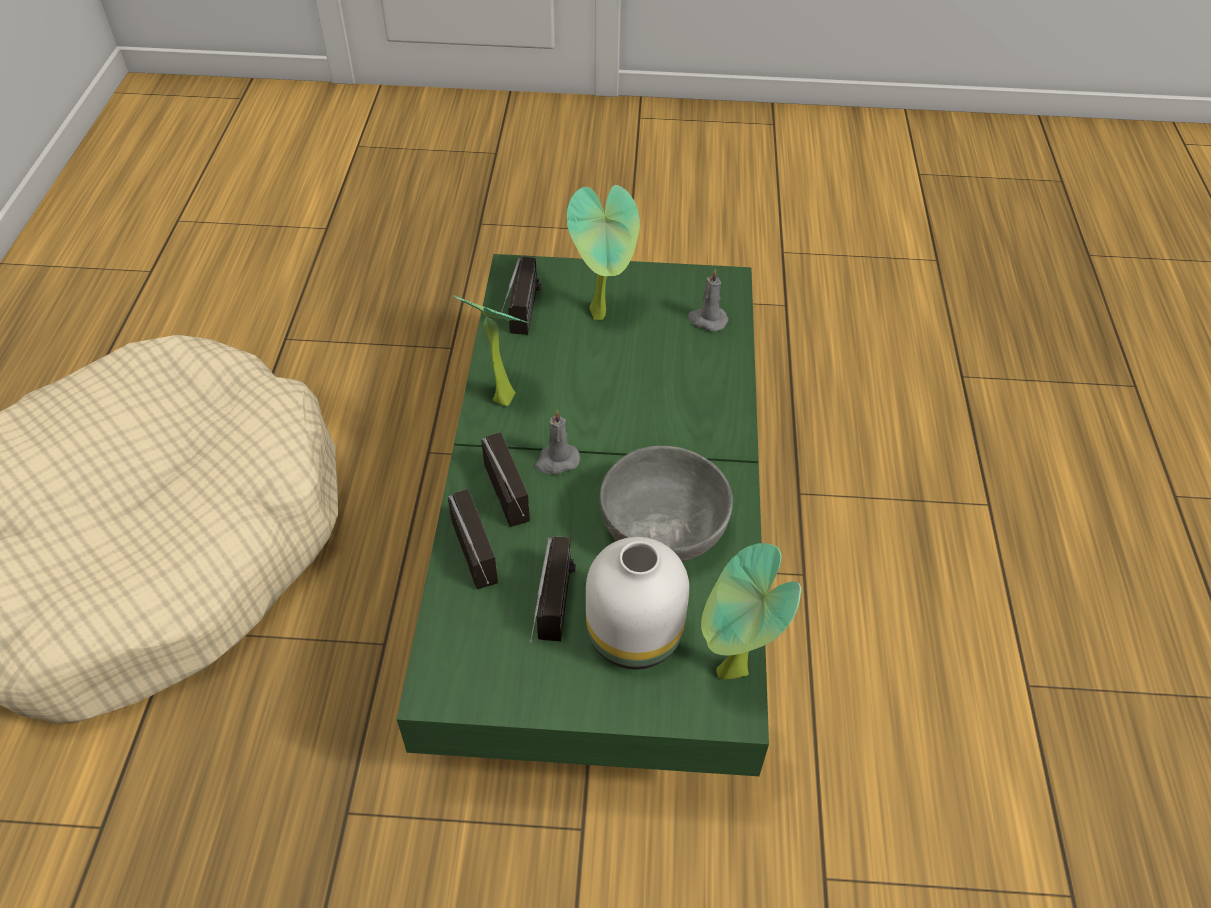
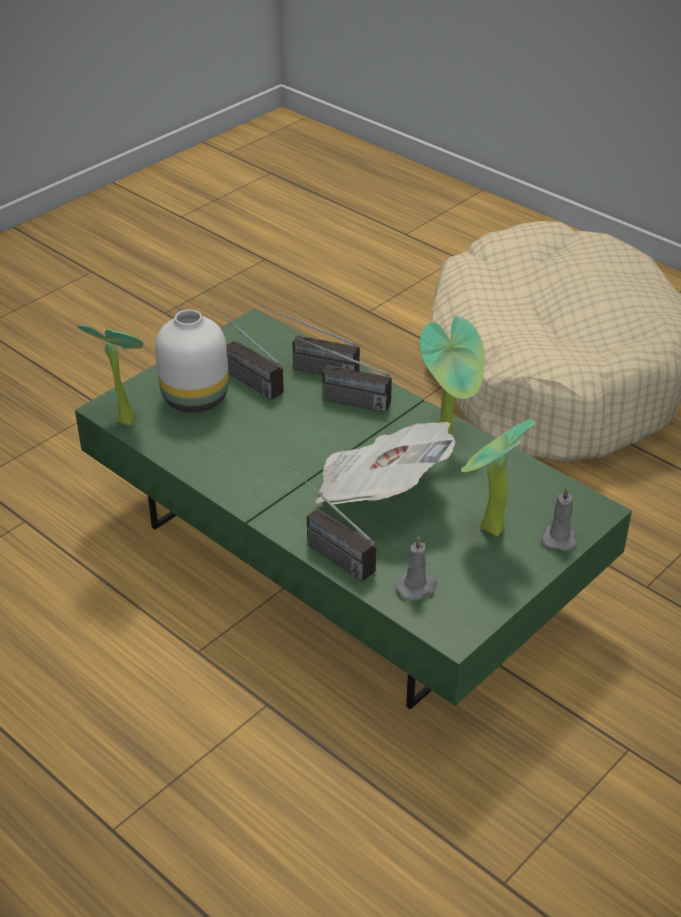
camera: 130 degrees right, 10 degrees down
radio [501,257,541,335] -> radio moved to [288,465,376,582]
grey candle [535,410,580,474] -> grey candle moved to [541,487,576,551]
grey bowl [600,446,733,562] -> none
none -> newspaper [315,422,455,504]

